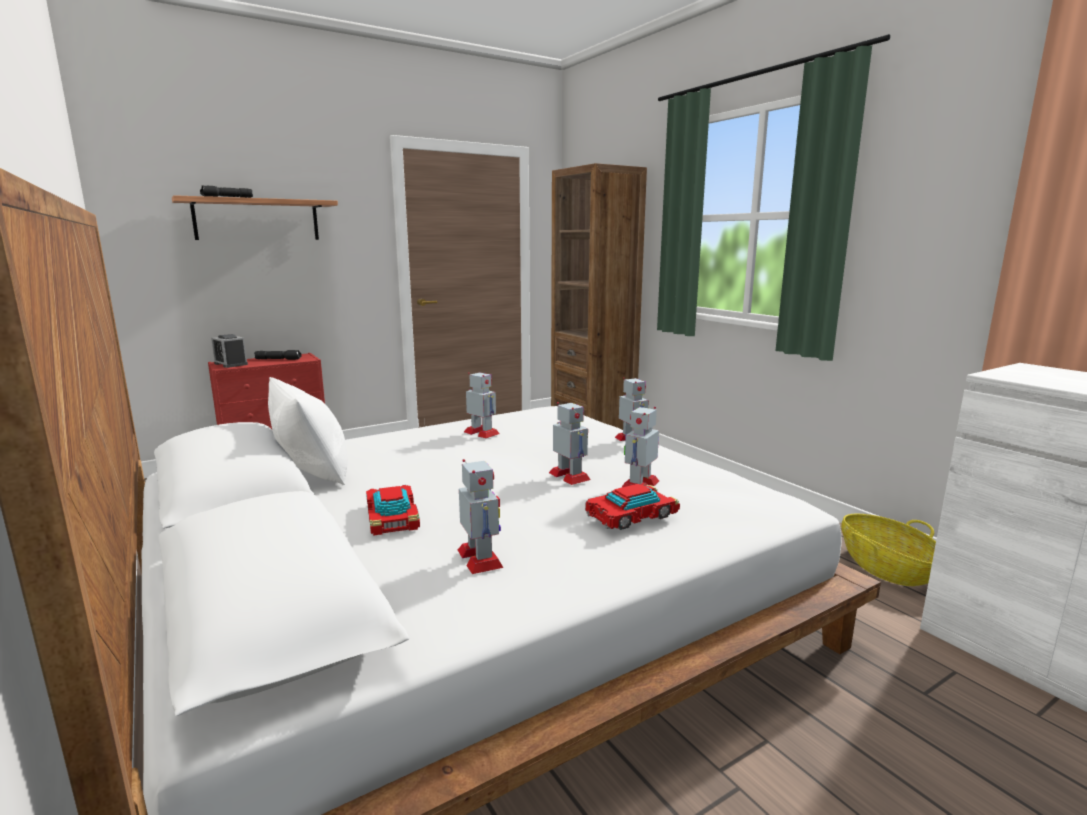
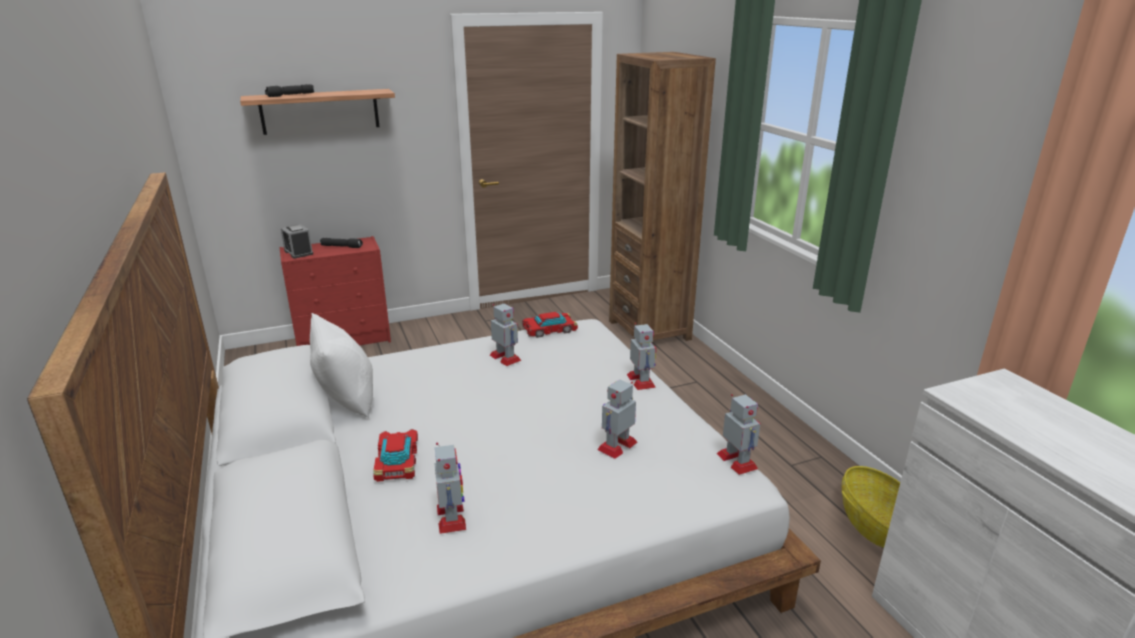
camera: 10 degrees right, 10 degrees up
toy robot [549,402,590,485] -> toy robot moved to [716,394,761,475]
toy car [585,484,680,530] -> toy car moved to [522,312,578,338]

